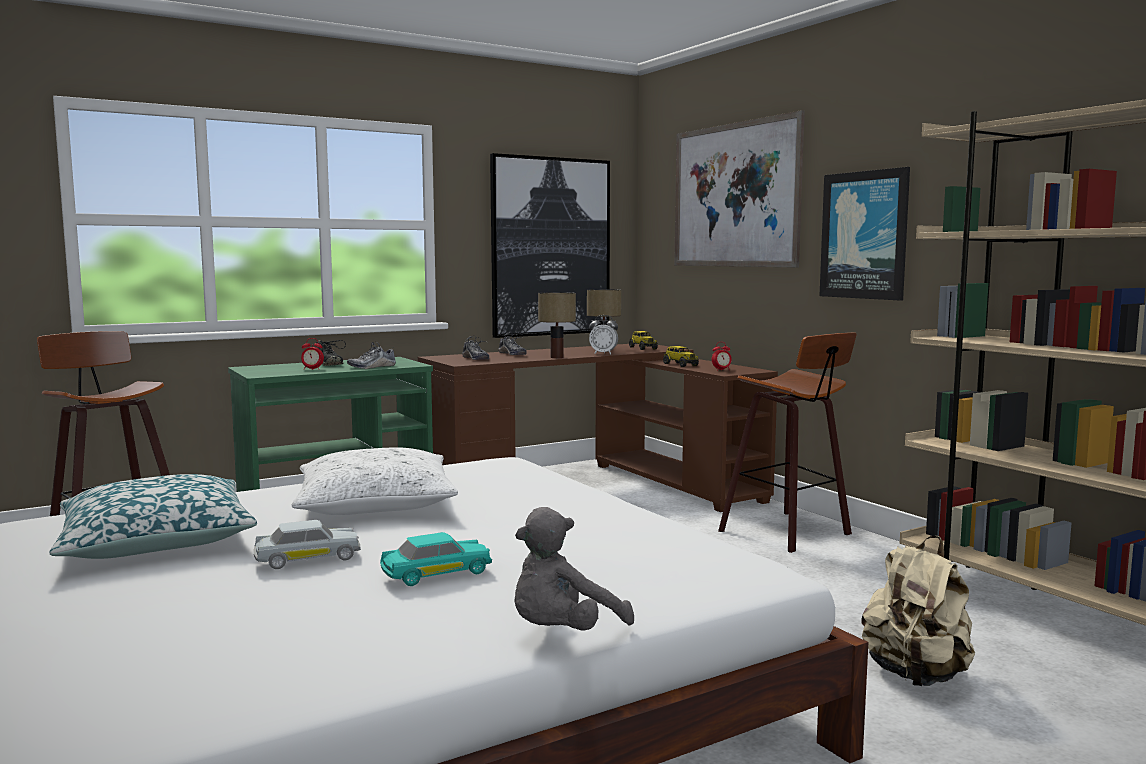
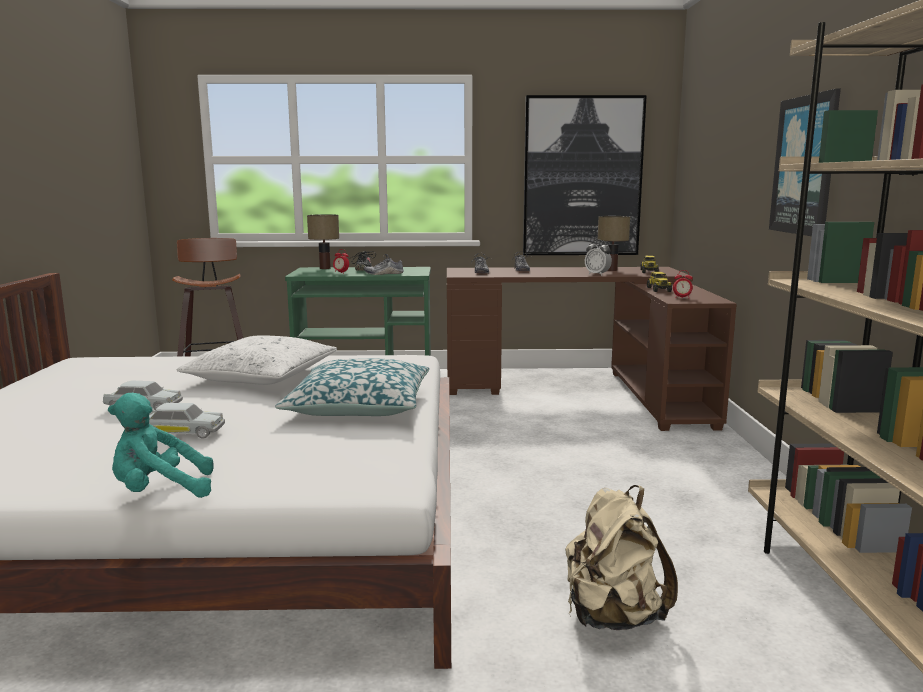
camera: 30 degrees right, 5 degrees up
pillow [49,474,257,559] -> pillow moved to [275,358,429,416]
turquoise toy car [380,532,492,586] -> white toy car [149,403,225,439]
grey plush toy [515,507,634,631] -> turquoise plush toy [108,393,214,498]
table lamp [538,292,576,358] -> table lamp moved to [307,214,339,269]
picture [674,110,805,268] -> none
stool [718,333,857,553] -> none

